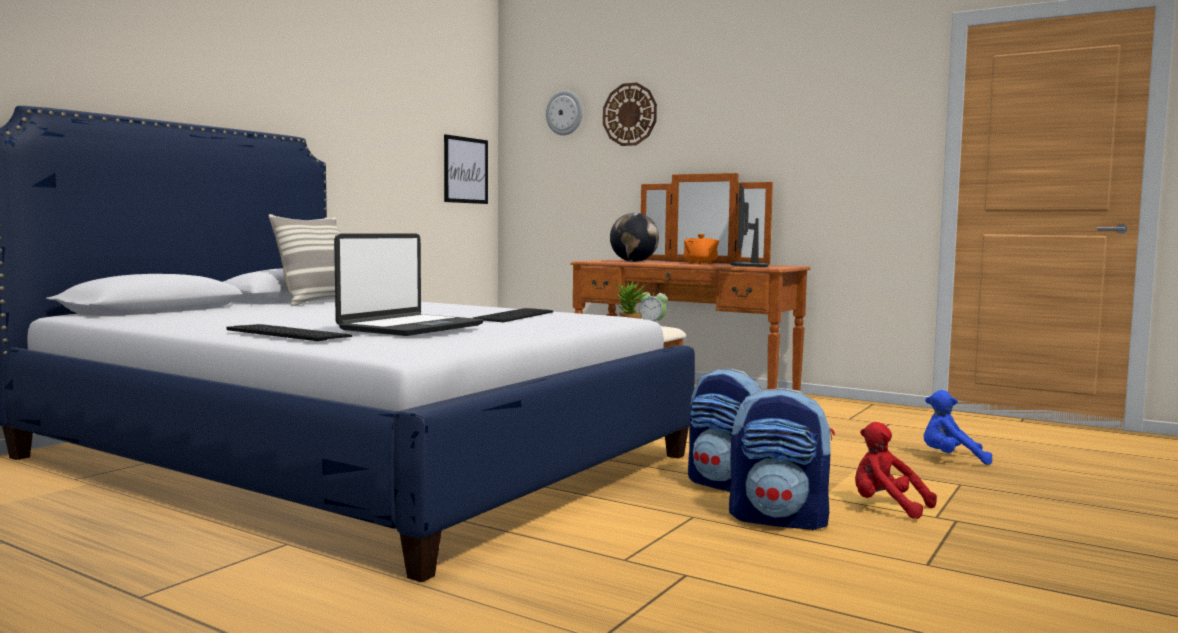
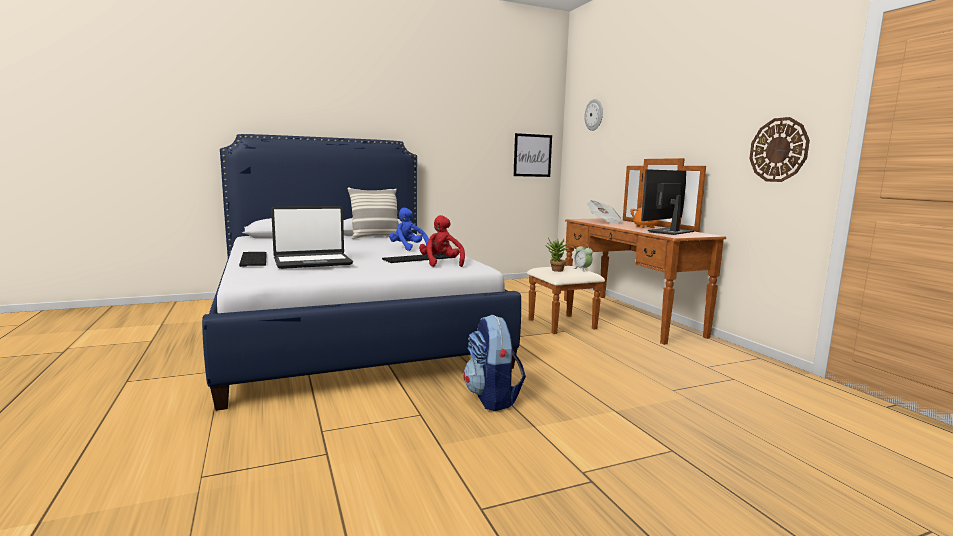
camera: 35 degrees right, 5 degrees up
wall clock [603,82,657,146] -> wall clock moved to [749,117,810,182]
globe [610,213,659,262] -> newspaper [587,200,623,224]
backpack [729,388,835,531] -> none
red plush toy [855,422,937,519] -> red plush toy moved to [419,215,465,267]
blue plush toy [923,390,992,465] -> blue plush toy moved to [389,208,429,251]

